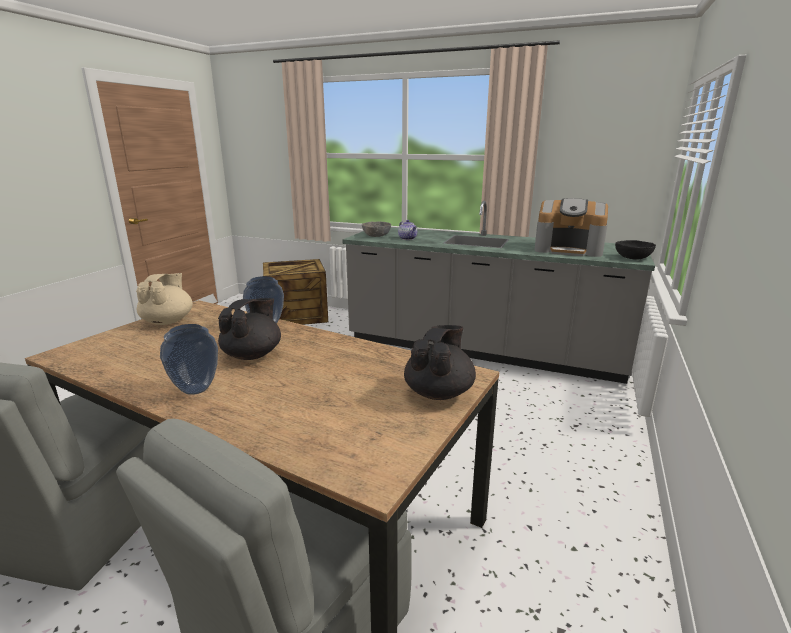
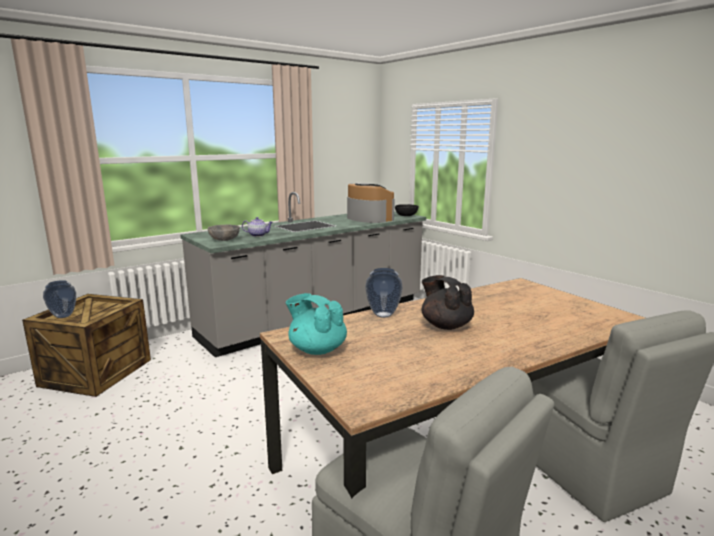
camera: 60 degrees left, 5 degrees down
beige teapot [136,273,193,325] -> turquoise teapot [286,293,347,355]
vase [160,324,218,395] -> vase moved to [43,280,76,318]
black teapot [404,325,476,400] -> none
coffee machine [534,198,608,257] -> coffee machine turned 90 degrees counterclockwise [347,183,395,223]

